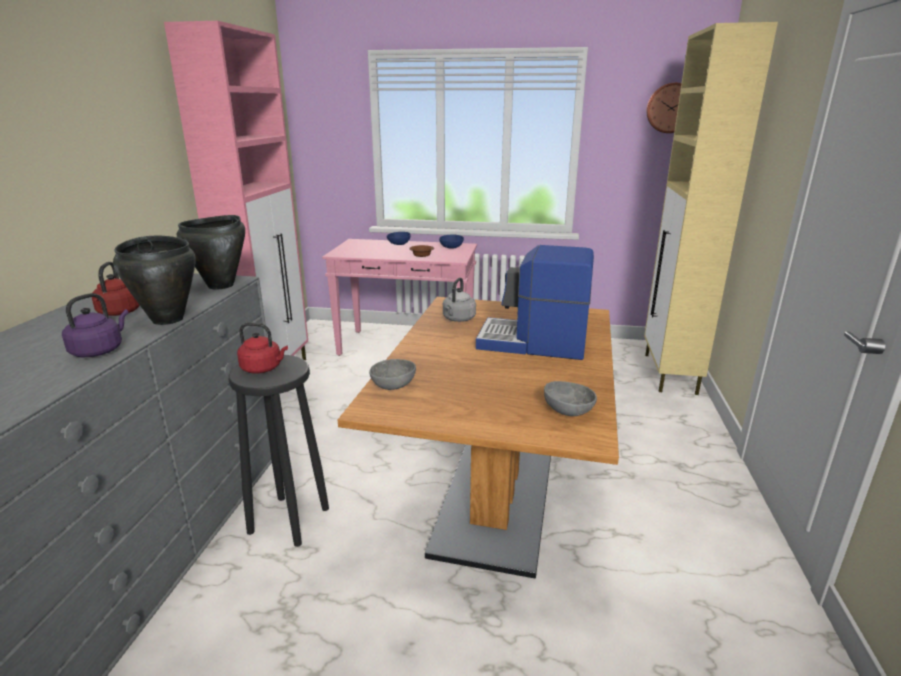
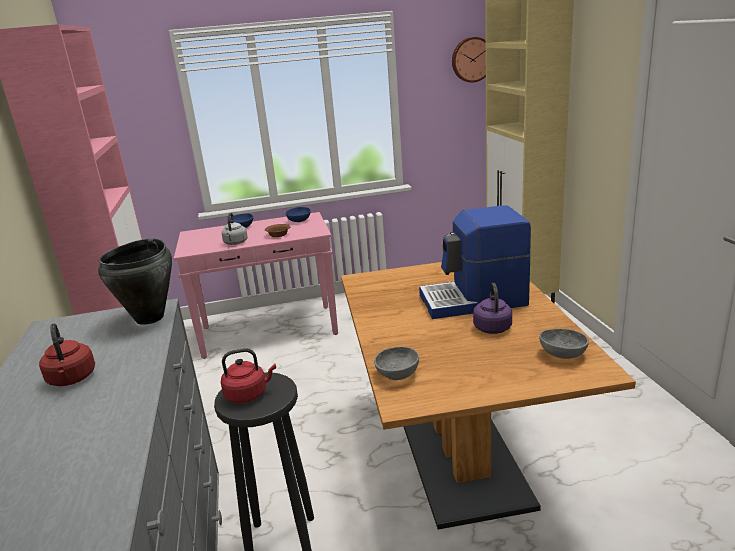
camera: 20 degrees left, 0 degrees up
purple kettle [62,293,129,357] -> purple kettle moved to [473,283,512,334]
black cooking pot [113,236,196,325] -> none
grey kettle [443,278,476,322] -> grey kettle moved to [222,213,248,245]

